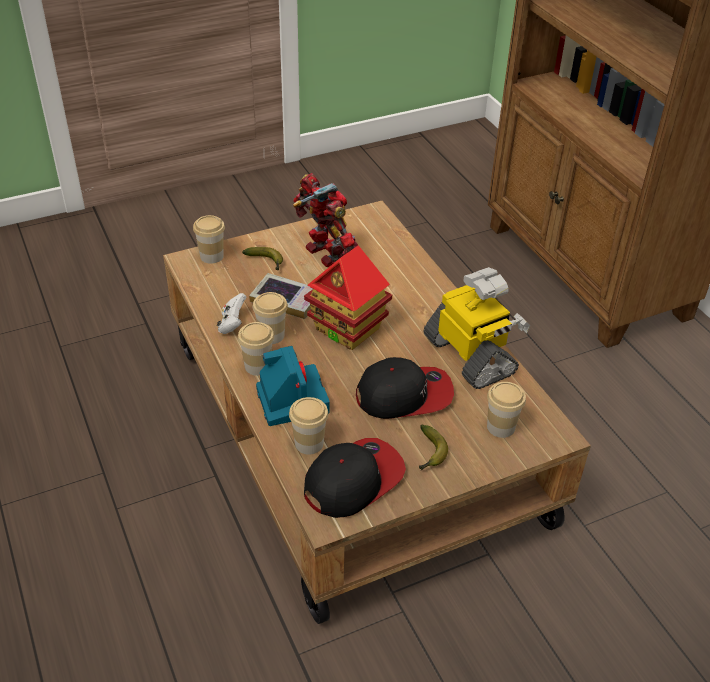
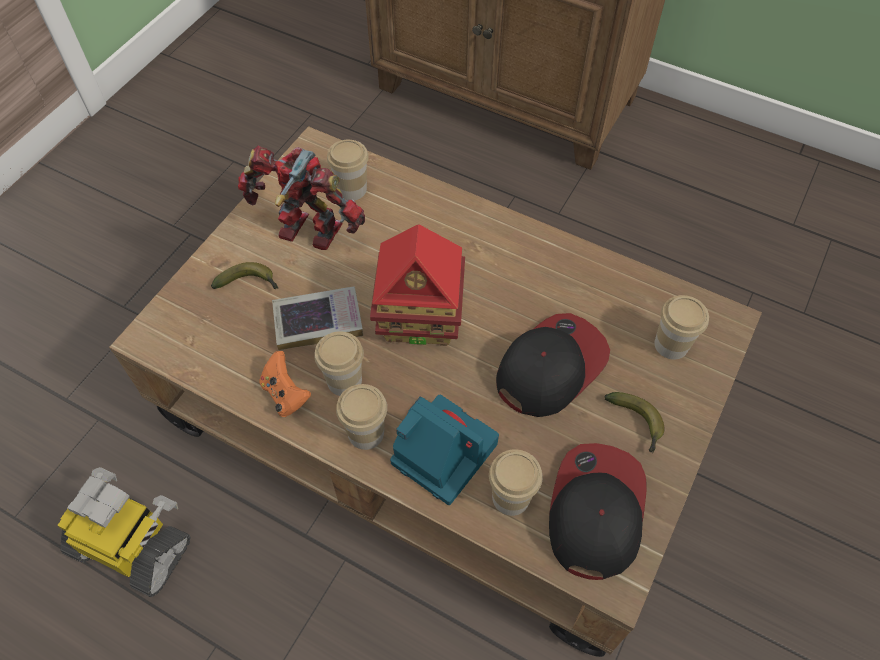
camera: 35 degrees left, 15 degrees up
cup [193,215,225,264] -> cup moved to [327,140,369,200]
white game controller [217,293,246,334] -> orange game controller [259,351,311,417]
toy robot [424,267,531,389] -> toy robot moved to [57,467,191,597]

